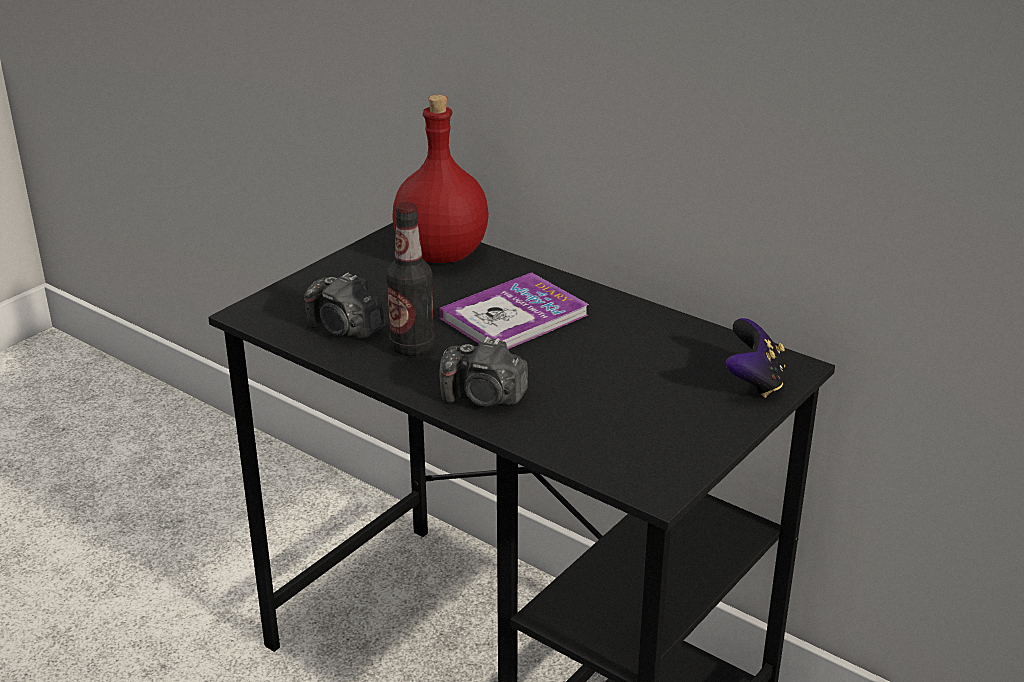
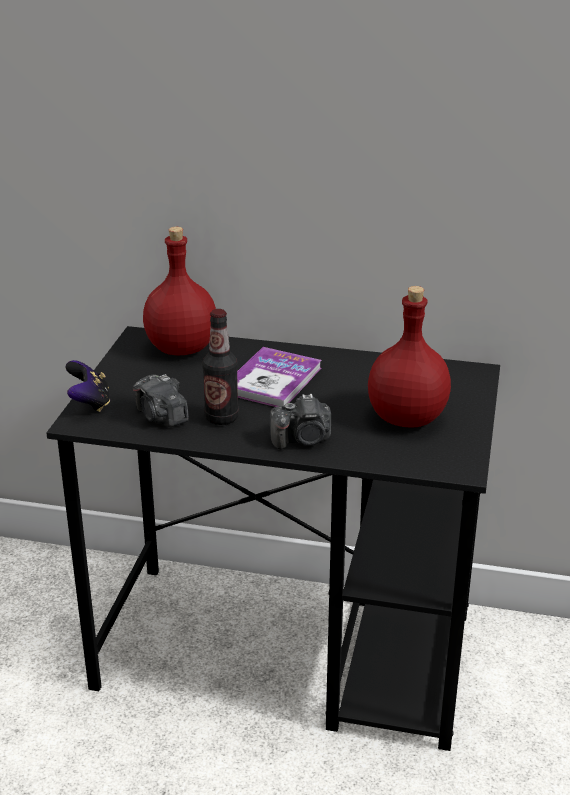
camera: 25 degrees left, 0 degrees up
camera [304,272,385,339] -> camera turned 45 degrees clockwise [133,374,189,427]
game controller [726,318,785,398] -> game controller moved to [66,360,110,412]
none -> red bottle [368,286,451,428]

